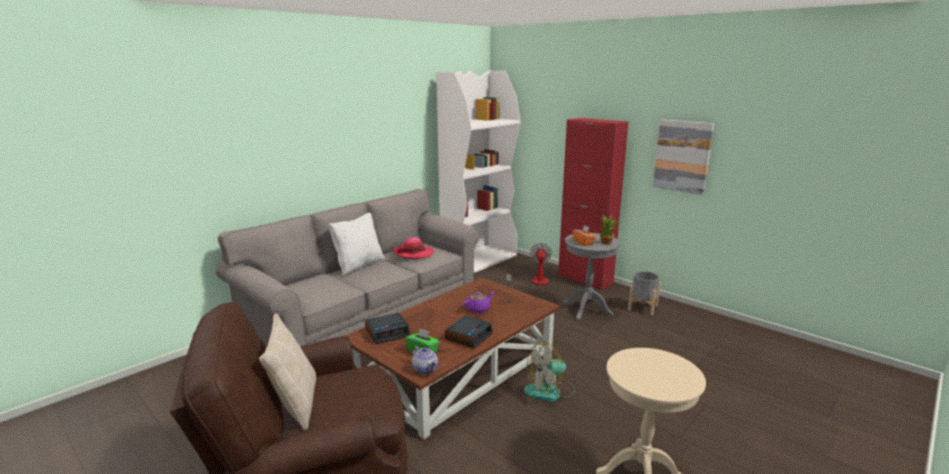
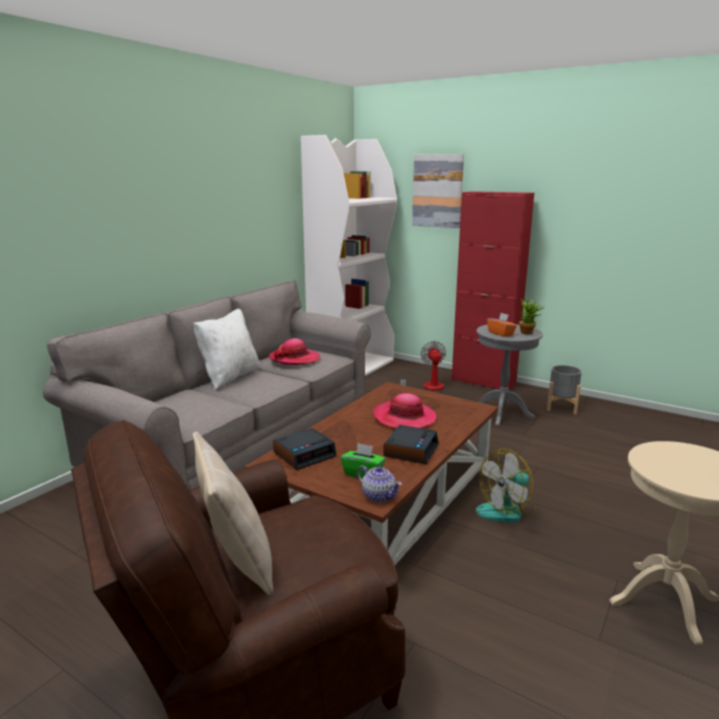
camera: 10 degrees left, 0 degrees up
purple teapot [463,292,494,313] -> hat [373,393,436,428]
picture [653,120,714,195] -> picture moved to [412,154,464,228]

